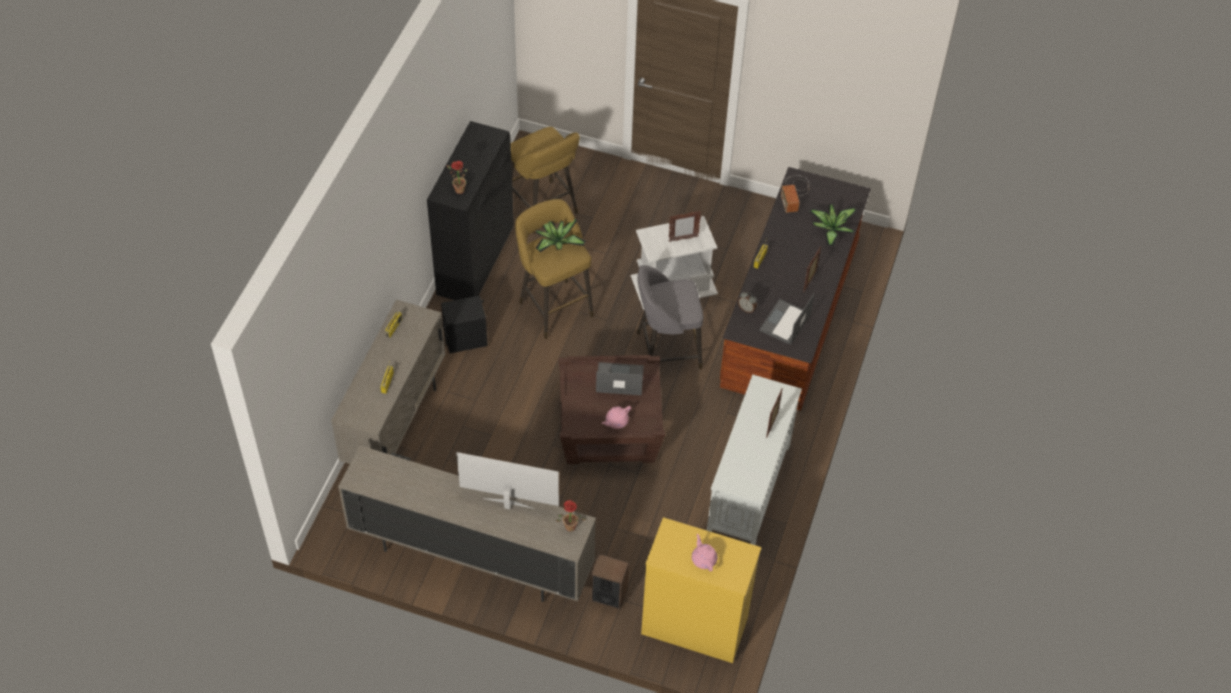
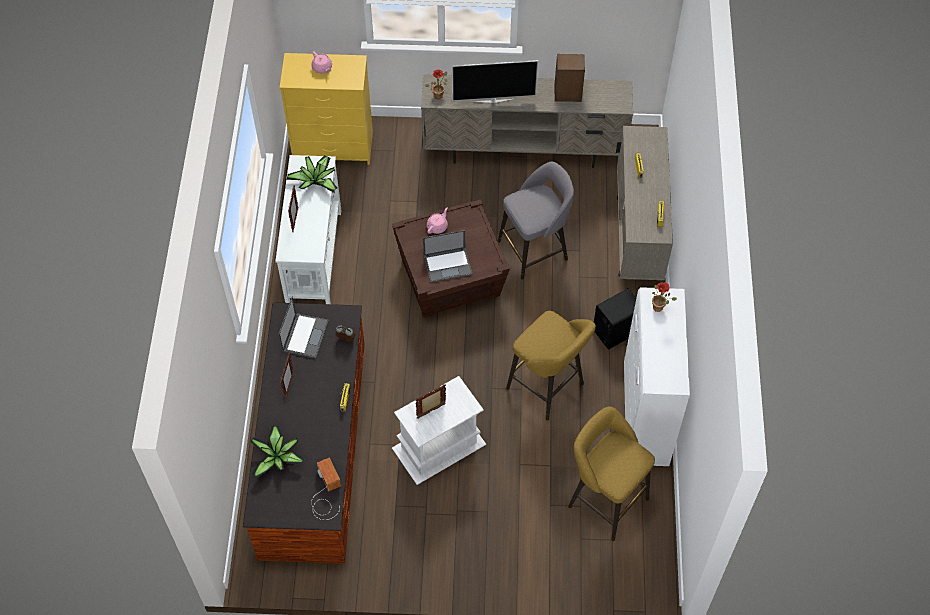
camera: 165 degrees right, 5 degrees up
black cabinet [427,121,514,300] -> white cabinet [624,287,690,466]
potted plant [536,219,586,252] -> potted plant moved to [287,155,337,192]
speaker [590,554,629,610] -> speaker moved to [554,54,585,102]
grey stool [637,265,703,369] -> grey stool moved to [498,162,574,280]

